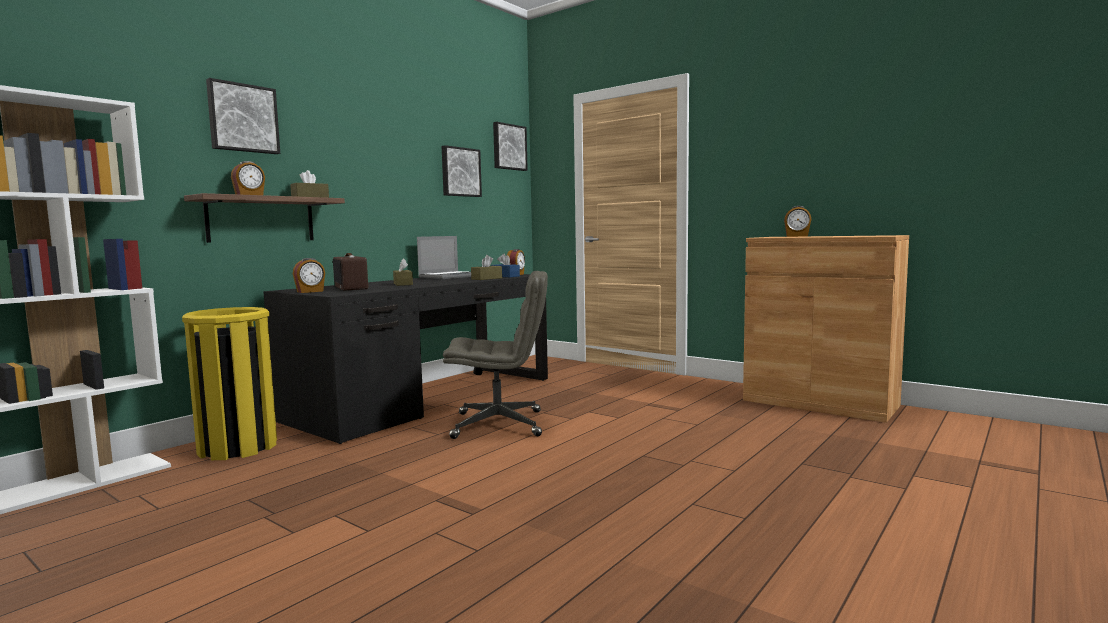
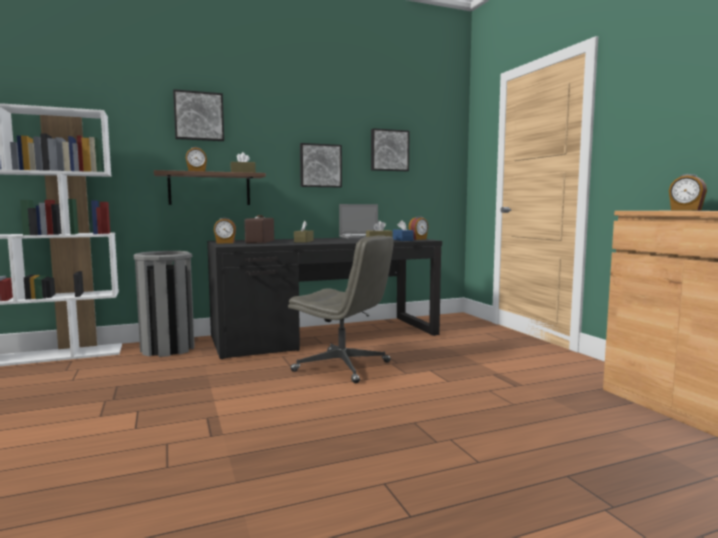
camera: 30 degrees right, 0 degrees up
yellow trash can [182,307,277,460] -> grey trash can [133,251,195,357]
picture [493,122,528,171] -> picture moved to [300,143,342,187]

